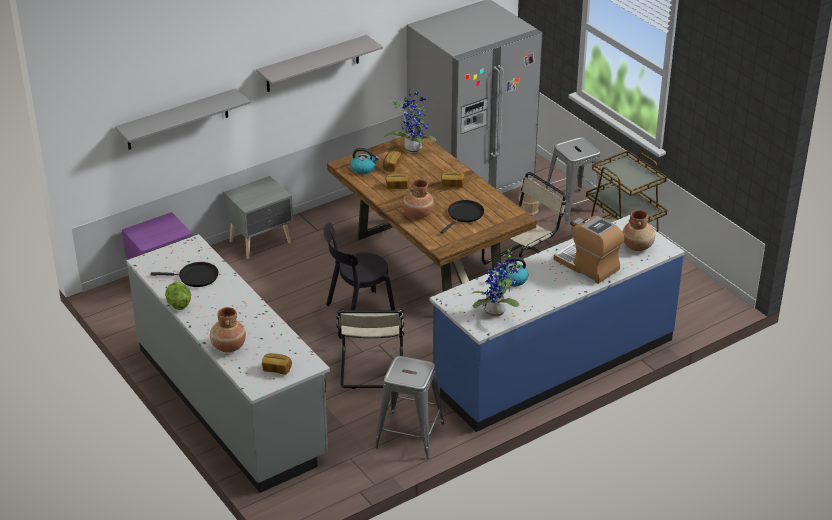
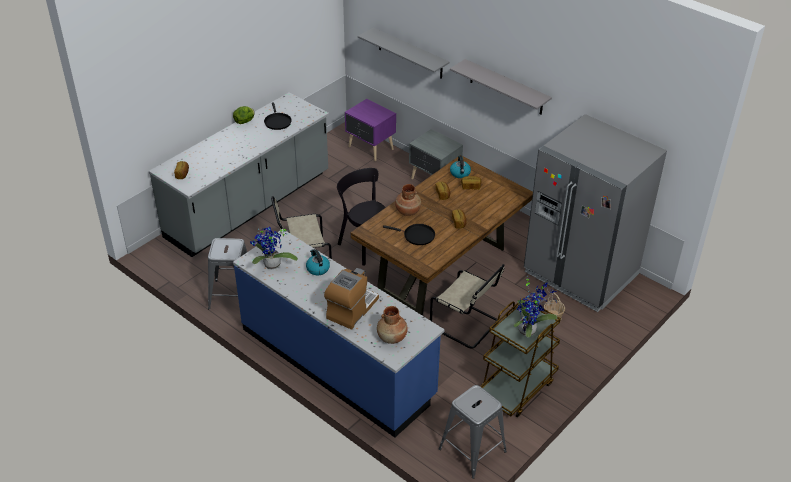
camera: 75 degrees right, 5 degrees up
brown vase [210,307,246,352] -> none
potted plant [384,90,436,153] -> potted plant moved to [514,277,557,338]
grey stool [545,137,605,224] -> grey stool moved to [439,385,507,479]

